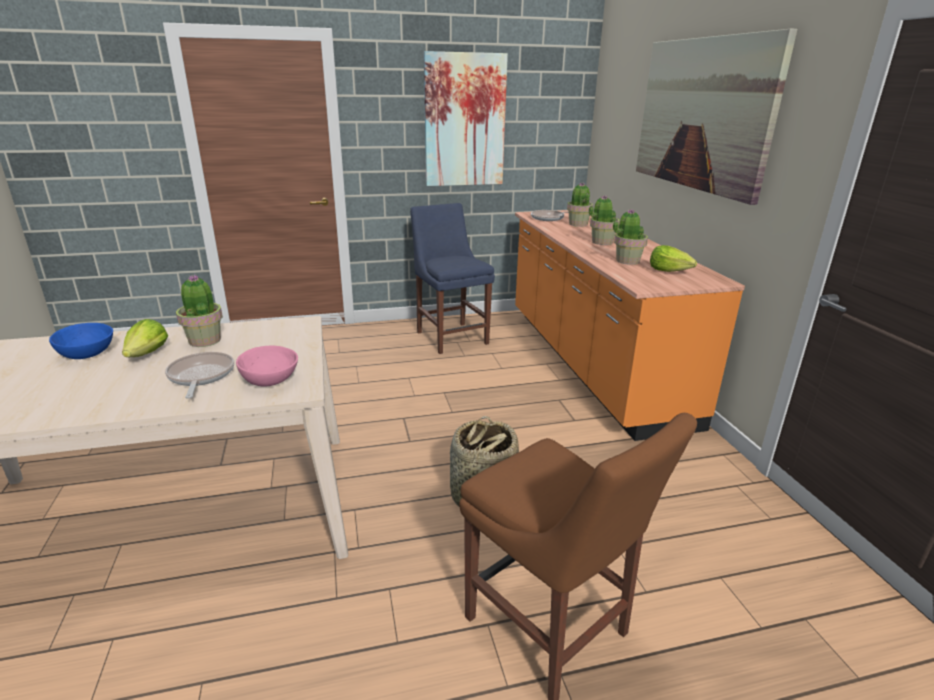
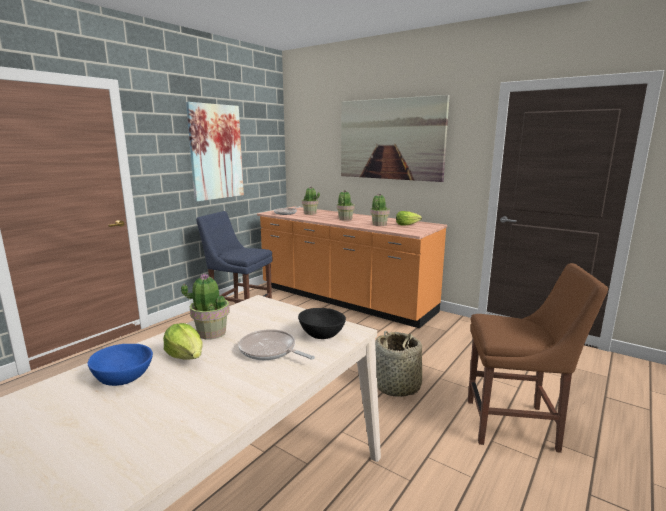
camera: 40 degrees left, 10 degrees down
pink bowl [236,346,298,387] -> black bowl [298,308,346,339]

